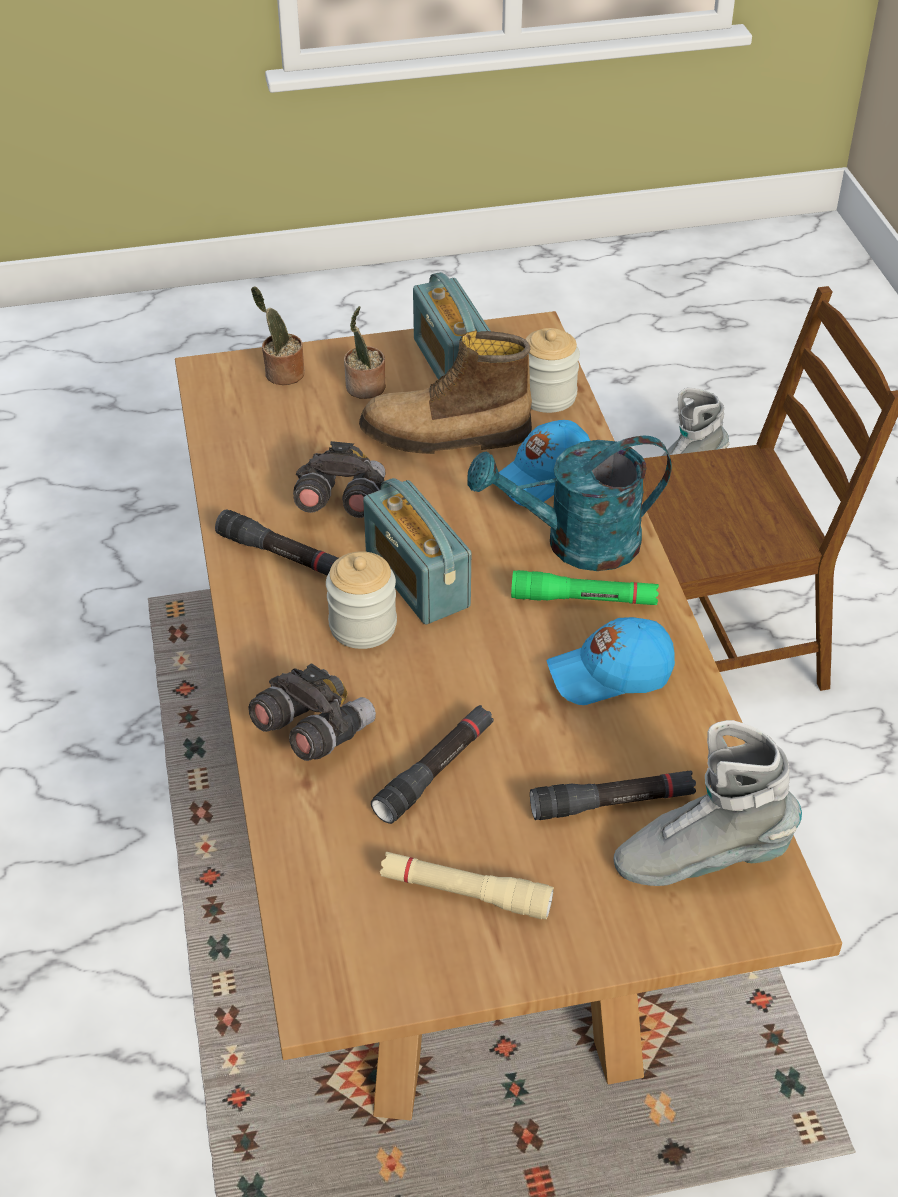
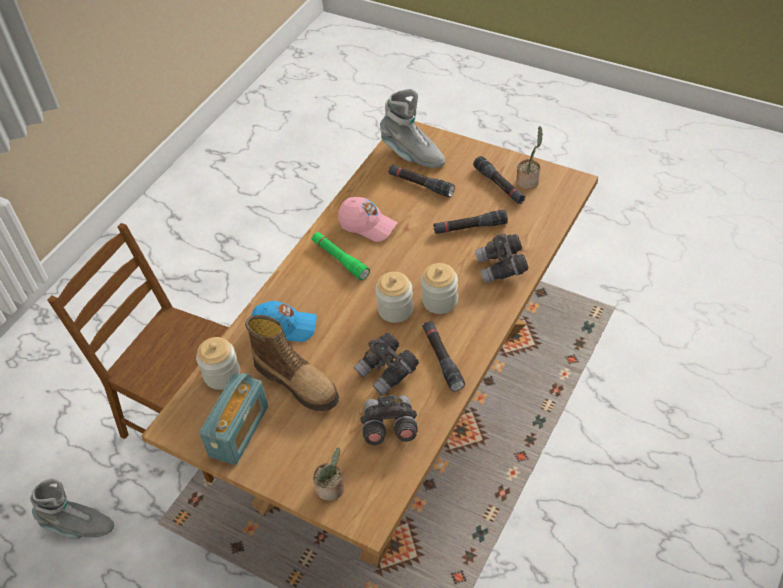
camera: 135 degrees left, 5 degrees up
potted plant [344,306,386,399] -> potted plant moved to [517,126,543,189]
radio [363,478,471,625] -> jar [375,272,414,323]
beige flashlight [380,852,554,919] -> black flashlight [473,156,526,204]
turquoise watering can [467,436,672,571] -> none
blue cap [546,617,675,705] -> pink cap [338,197,398,242]
none -> grey binoculars [360,395,418,445]

